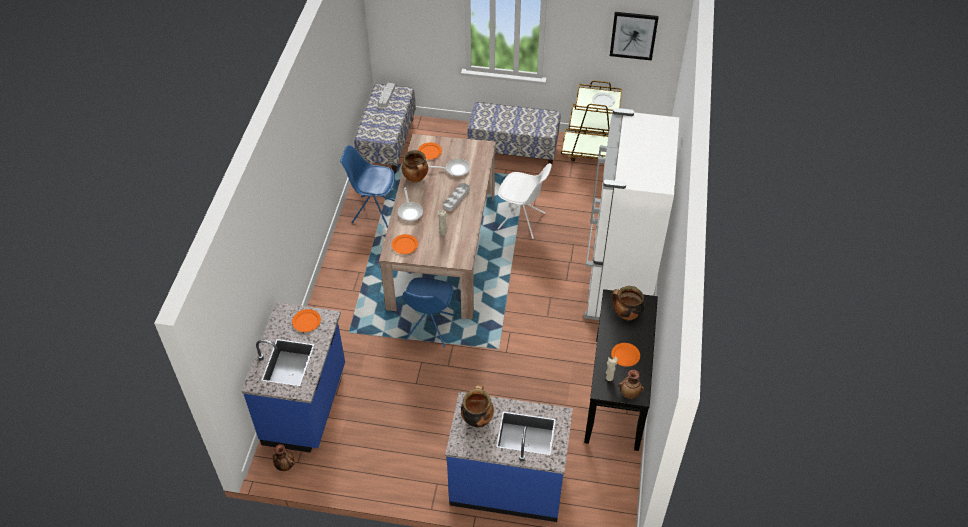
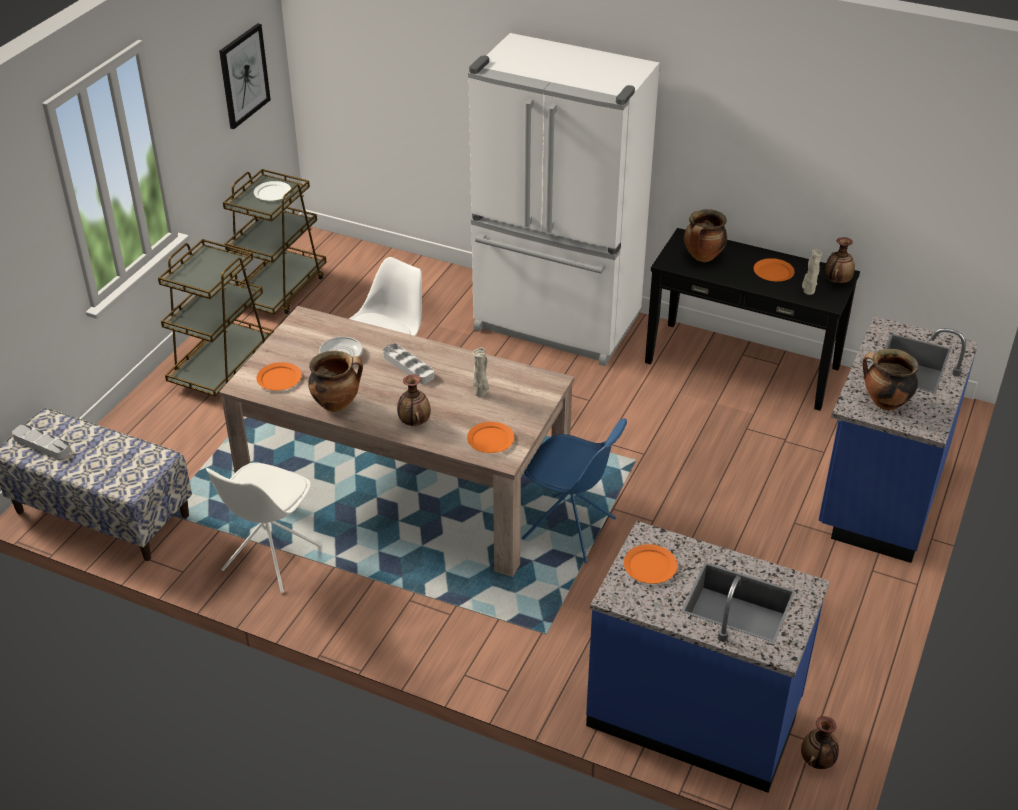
camera: 75 degrees left, 10 degrees down
blue chair [340,145,395,228] -> white chair [206,462,322,593]
frying pan [398,188,423,222] -> vase [397,374,431,426]
bench [467,102,560,164] -> brown cart [158,239,274,396]

